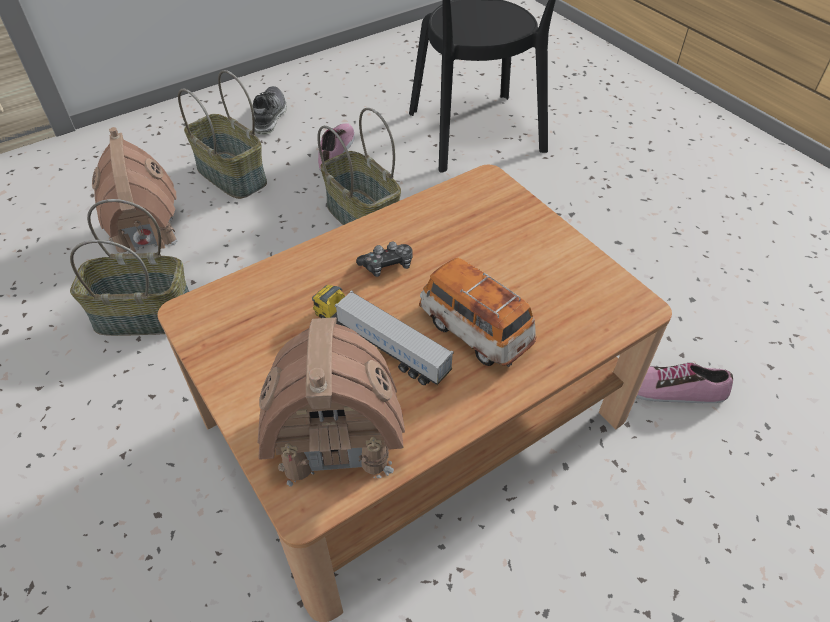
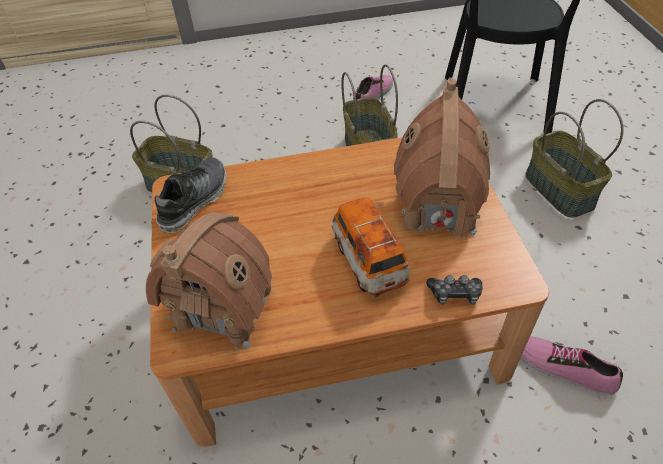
camera: 25 degrees right, 0 degrees up
toy house [92,127,181,254] -> toy house moved to [394,79,490,237]
basket [178,70,267,199] -> basket moved to [525,99,624,218]
shoe [253,86,287,135] -> shoe moved to [155,157,226,233]
toy truck [312,285,454,385] -> none
game controller [356,241,412,277] -> game controller moved to [426,275,482,305]

